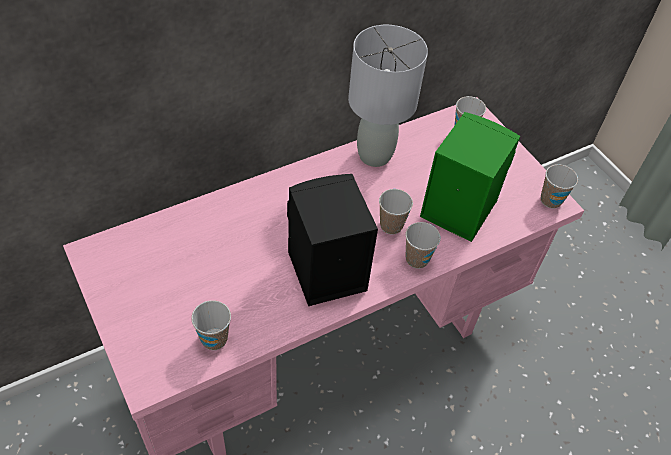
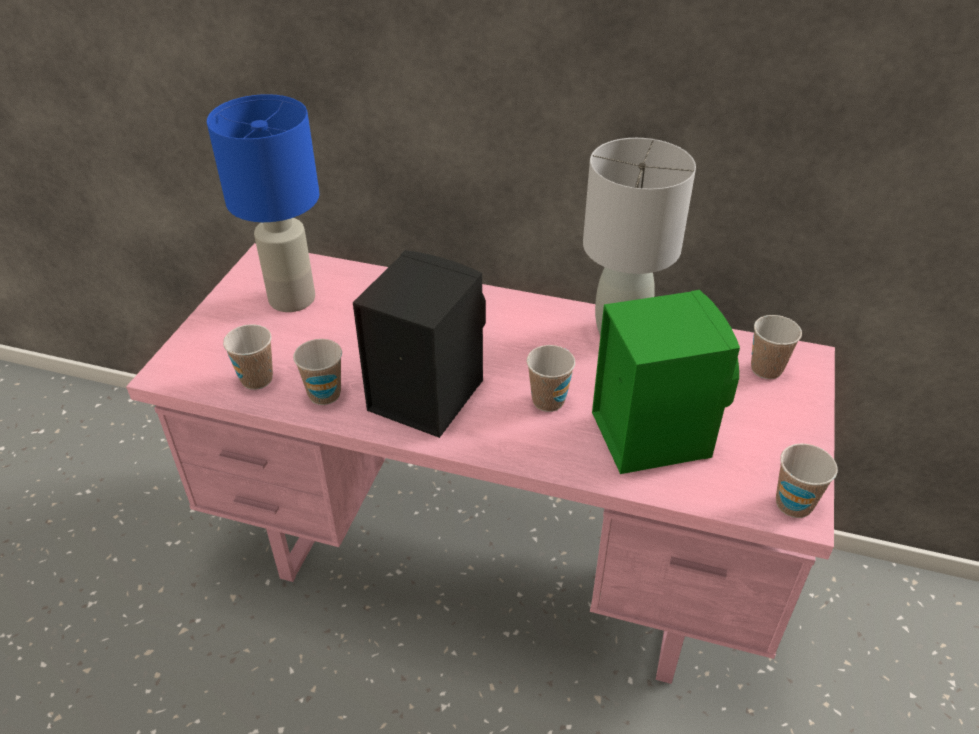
camera: 50 degrees right, 10 degrees down
cup [405,222,441,269] -> cup moved to [293,339,342,405]
none -> blue table lamp [207,94,320,312]

